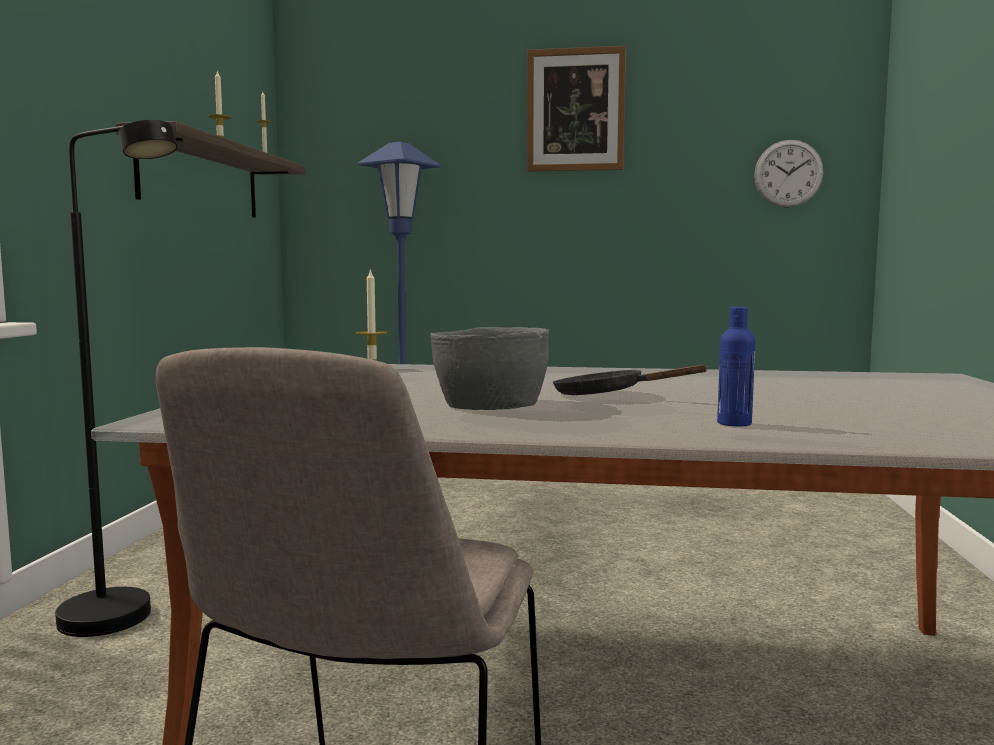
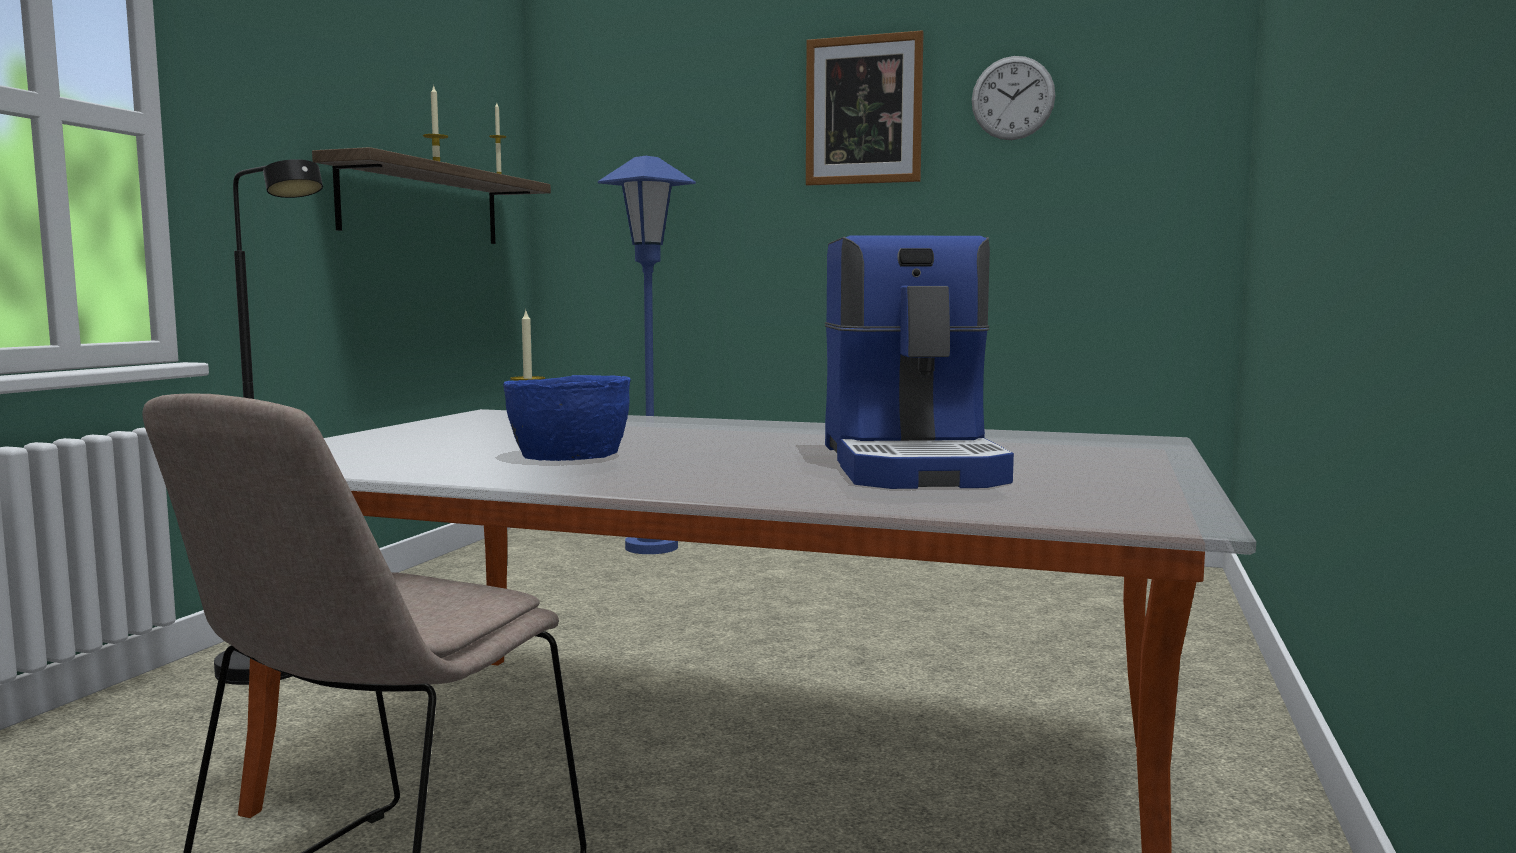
camera: 10 degrees right, 0 degrees up
grey bowl [430,327,549,410] -> blue bowl [503,375,631,461]
black frying pan [553,364,709,395] -> none
blue bottle [717,307,755,427] -> none
wall clock [754,140,823,208] -> wall clock moved to [972,56,1055,140]
none -> coffee machine [825,235,1014,489]

